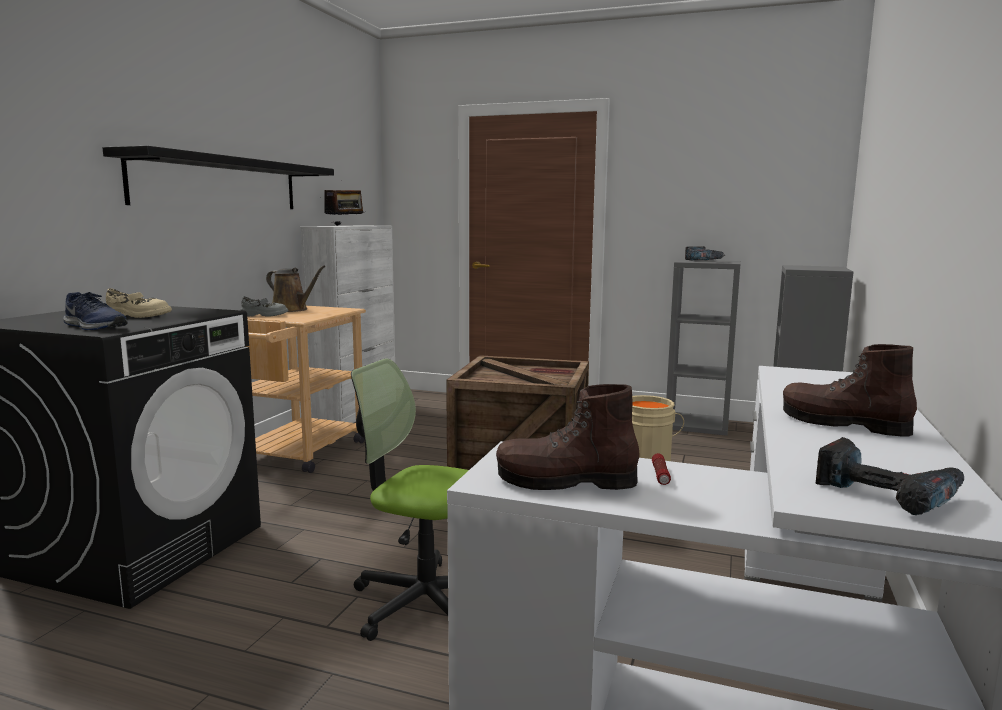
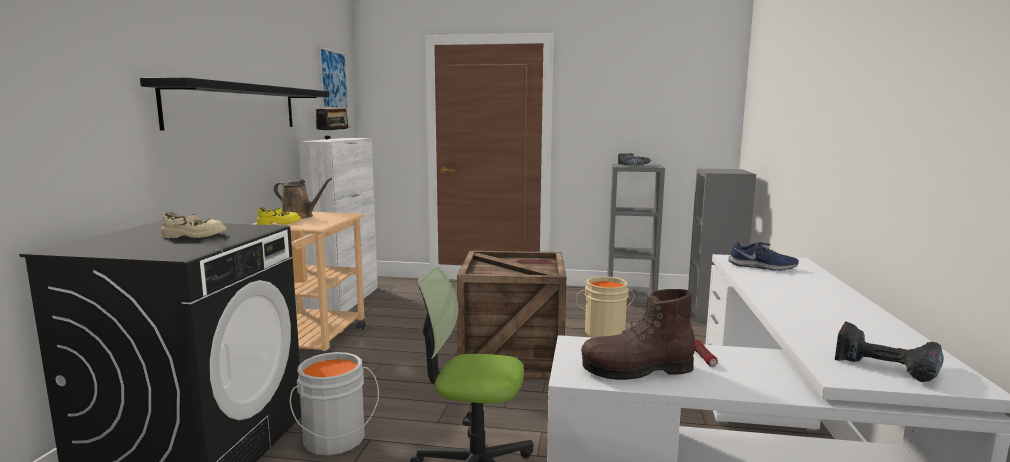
camera: 10 degrees left, 0 degrees up
blue shoe [63,292,128,330] -> blue shoe moved to [728,241,799,271]
grey shoe [240,296,289,317] -> yellow shoe [257,207,301,225]
brown boot [783,344,917,437] -> none
none -> grey bucket [290,352,379,455]
none -> picture [318,46,349,110]

